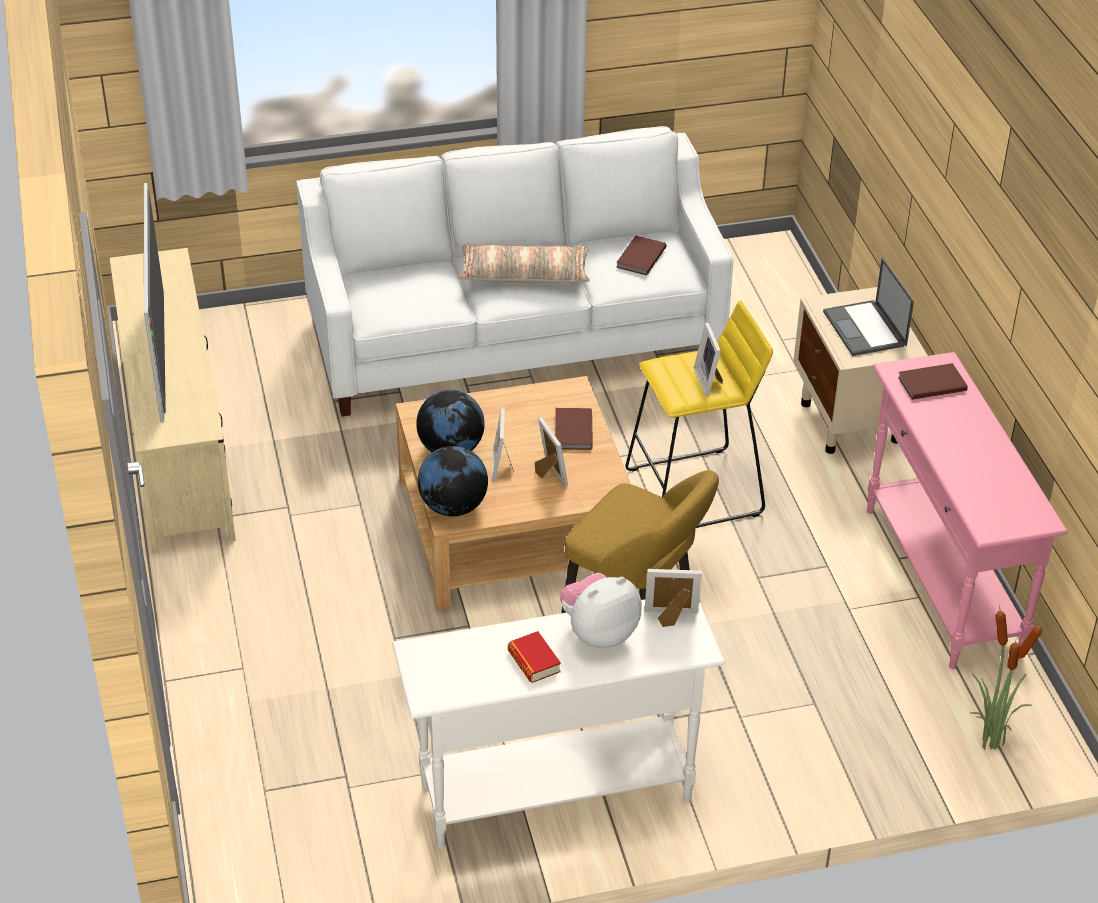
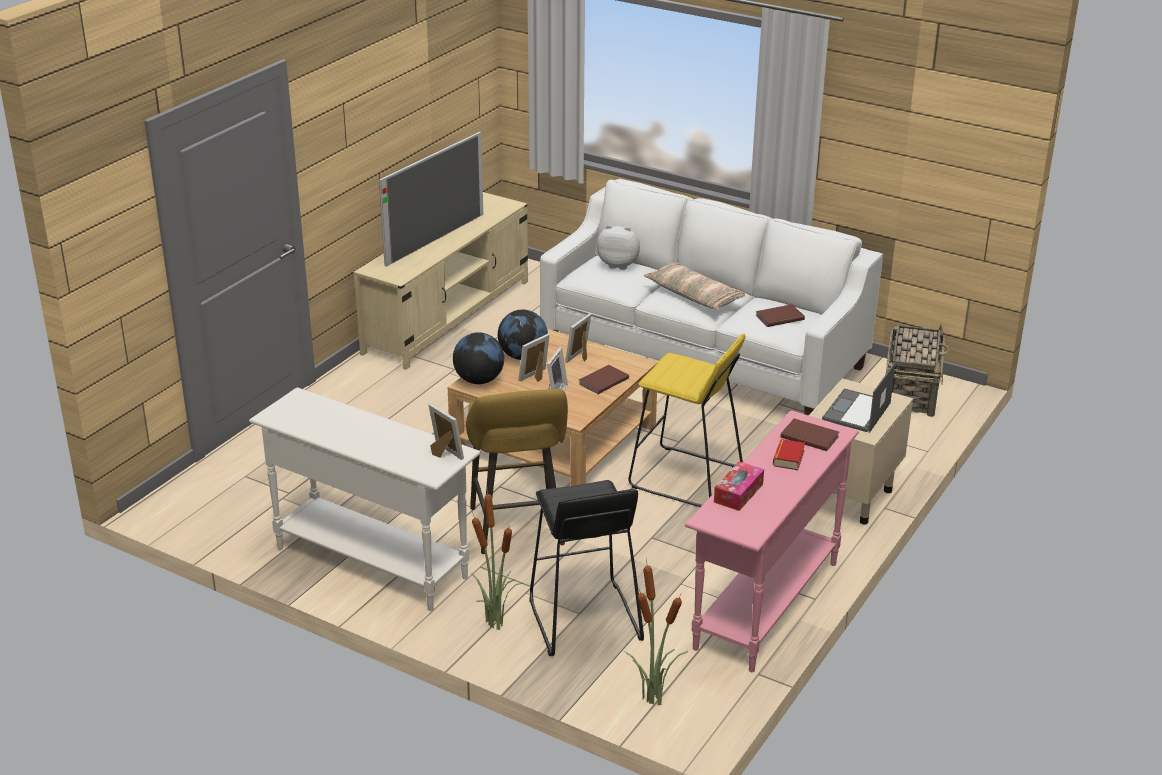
camera: 45 degrees right, 10 degrees down
book [508,631,561,683] -> book moved to [773,439,805,470]
plush toy [560,573,642,648] -> plush toy moved to [597,225,640,270]
picture frame [694,323,723,396] -> picture frame moved to [565,313,591,363]
none -> potted plant [471,489,523,630]
none -> black stool [529,480,644,656]
none -> tissue box [714,461,764,511]
none -> basket [886,324,949,417]

